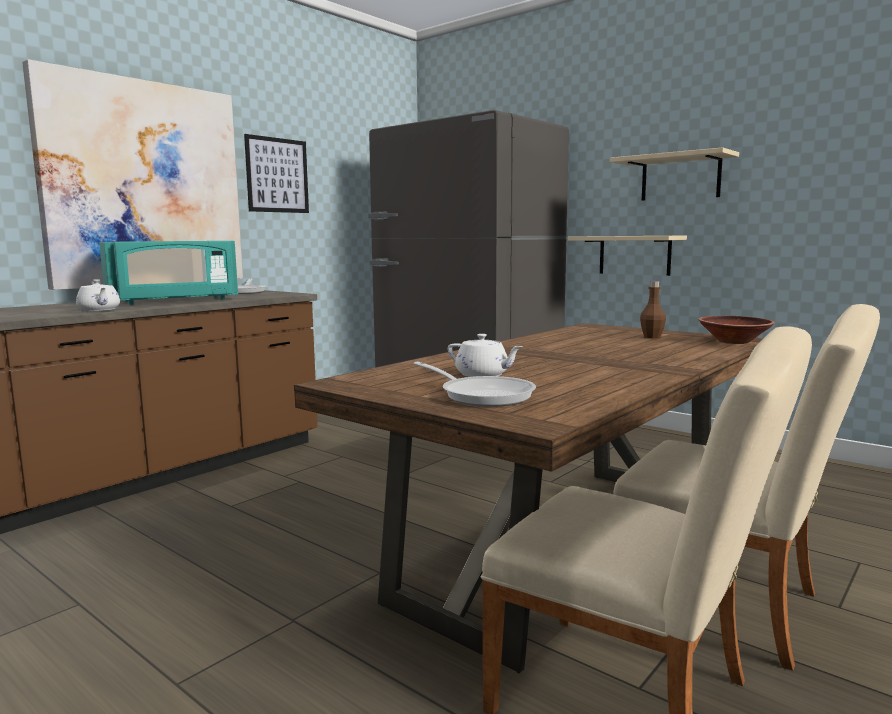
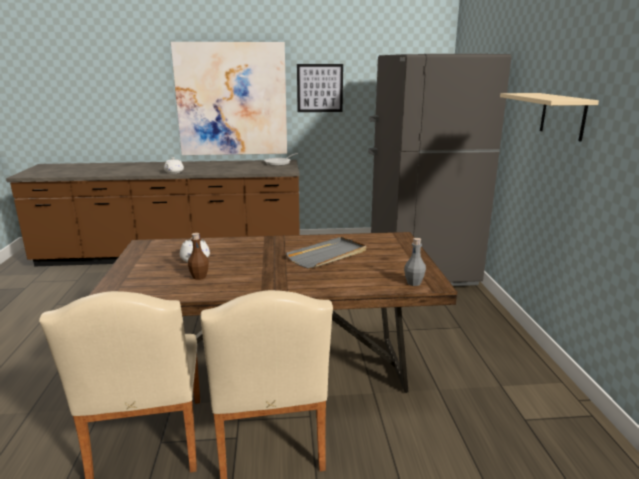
camera: 45 degrees right, 10 degrees up
turquoise microwave [99,241,238,305] -> none
frying pan [414,362,536,407] -> none
beige shelf [568,236,687,276] -> none
brown bottle [640,281,666,338] -> brown bottle moved to [188,233,209,280]
brown bowl [698,316,775,344] -> grey bottle [404,238,426,286]
none -> grey tray [286,237,366,269]

